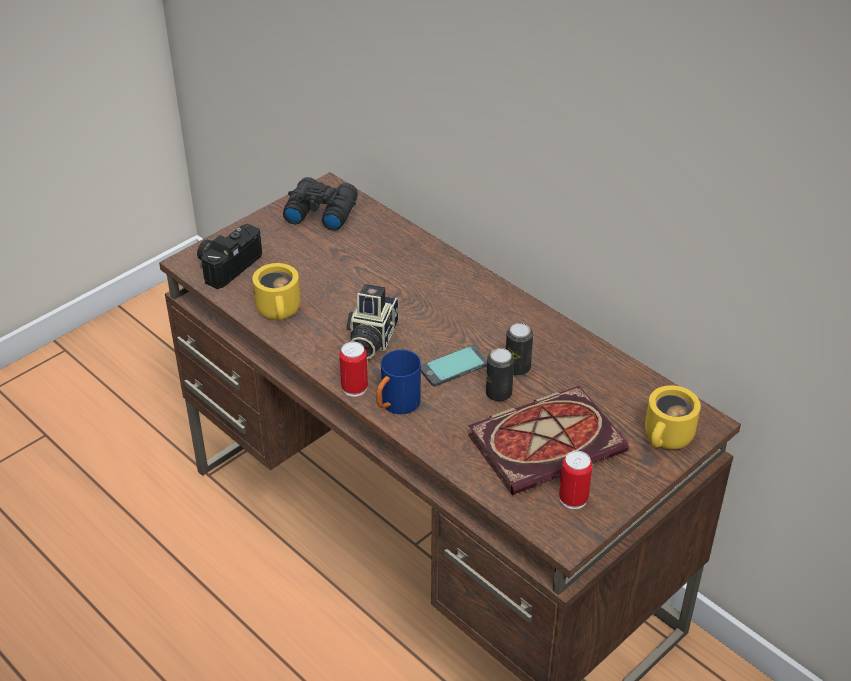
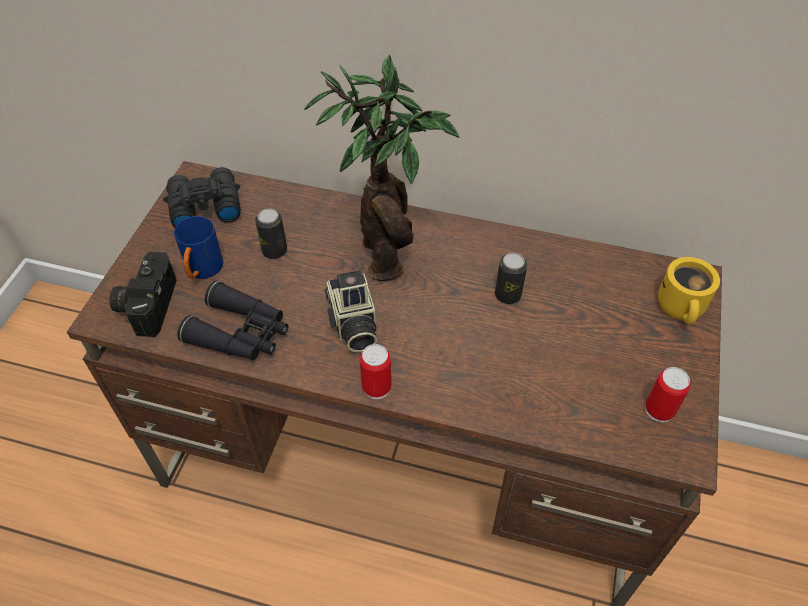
camera: 30 degrees left, 10 degrees up
yellow mug [252,263,300,320] -> black binoculars [177,281,288,361]
blue mug [376,350,421,414] -> blue mug moved to [174,216,223,279]
phone [421,345,487,387] -> none
book [468,386,629,495] -> none
can [486,348,514,402] -> can moved to [255,208,287,259]
none -> potted plant [305,54,459,281]

